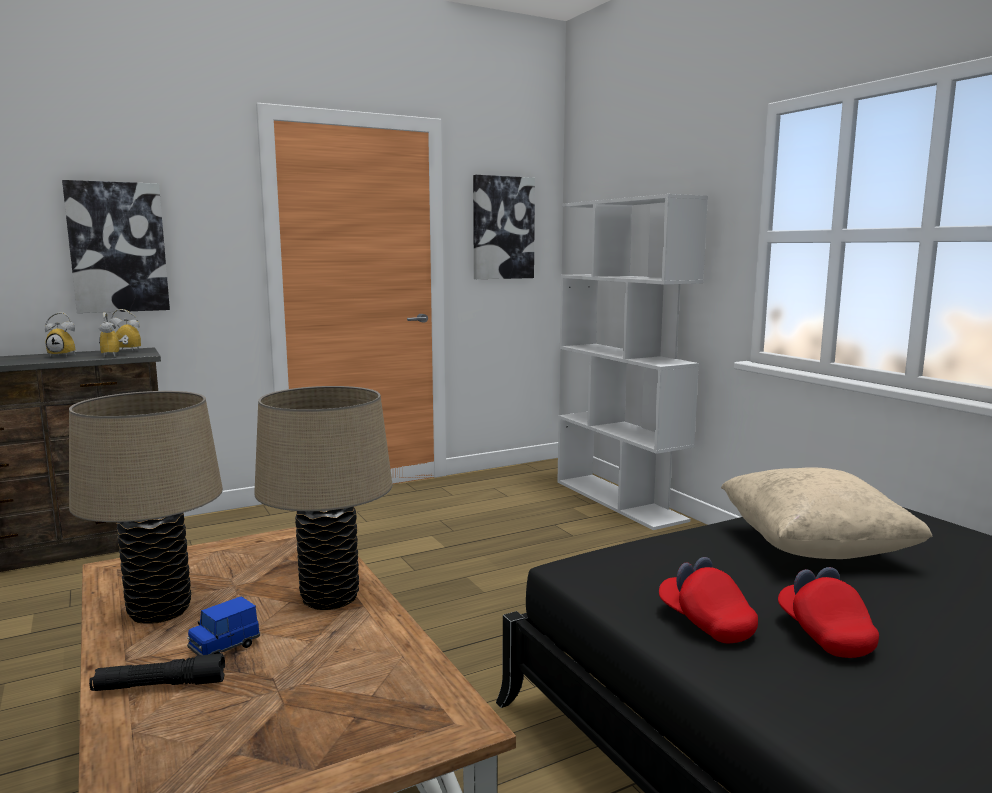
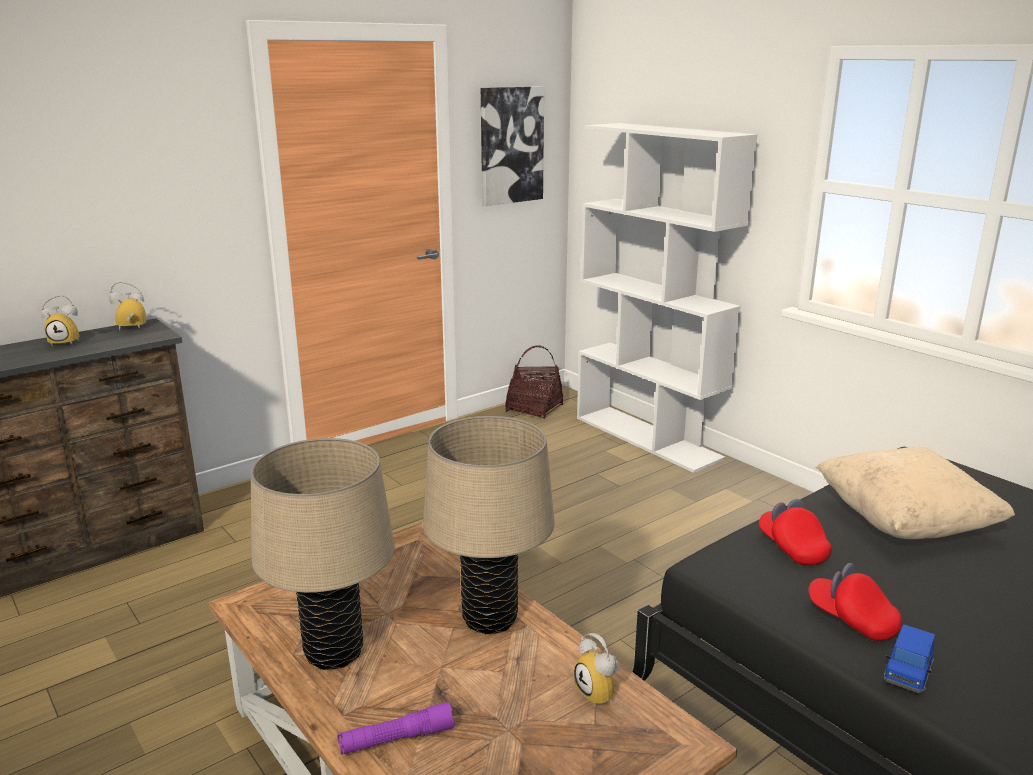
camera: 10 degrees left, 10 degrees up
picture [62,180,170,313] -> none
black flashlight [89,653,225,691] -> purple flashlight [337,702,454,754]
alarm clock [99,313,129,357] -> alarm clock moved to [574,633,620,706]
blue toy car [187,596,260,655] -> blue toy car moved to [883,624,935,693]
red cap [778,567,879,658] -> red cap moved to [759,499,832,565]
none -> basket [505,345,563,419]

